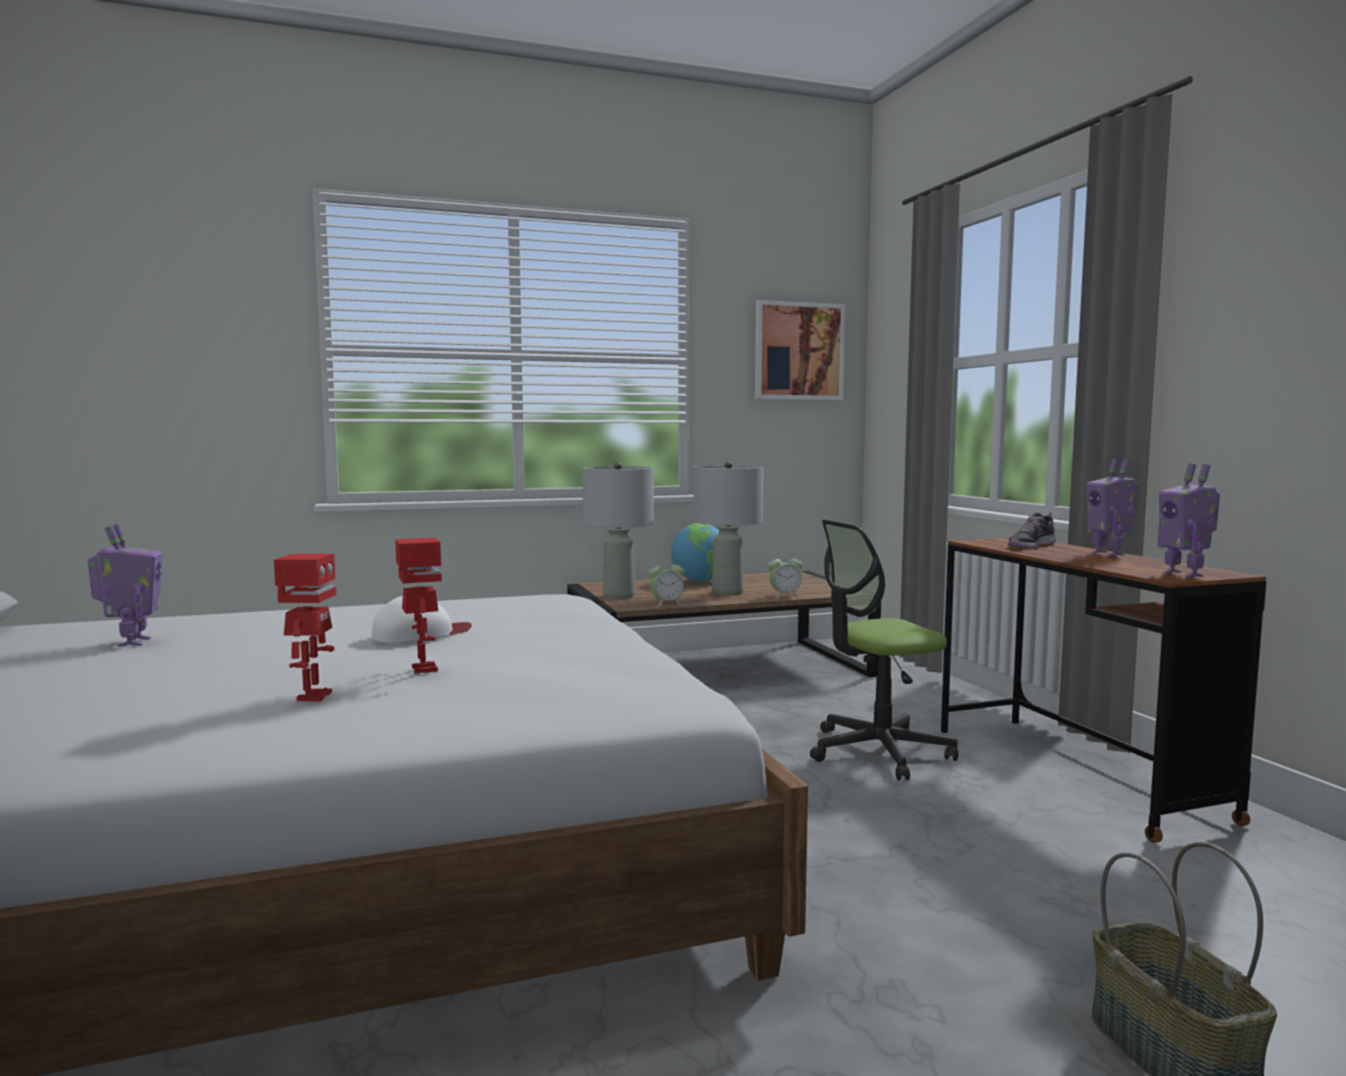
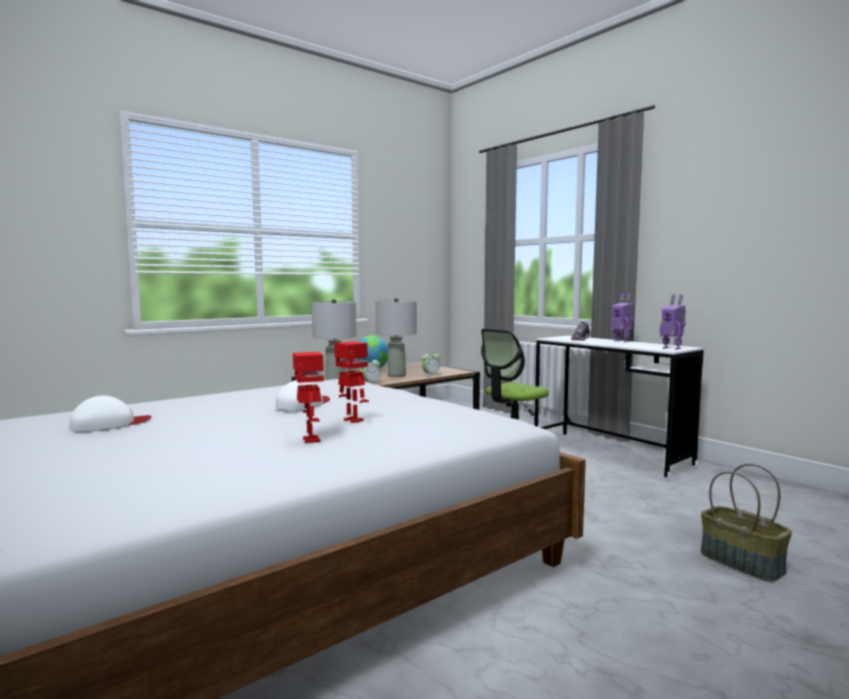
camera: 20 degrees left, 0 degrees up
toy robot [87,524,162,647] -> white cap [69,396,152,432]
picture [755,300,845,400] -> none
brown desk [941,538,1266,843] -> white desk [534,336,704,480]

